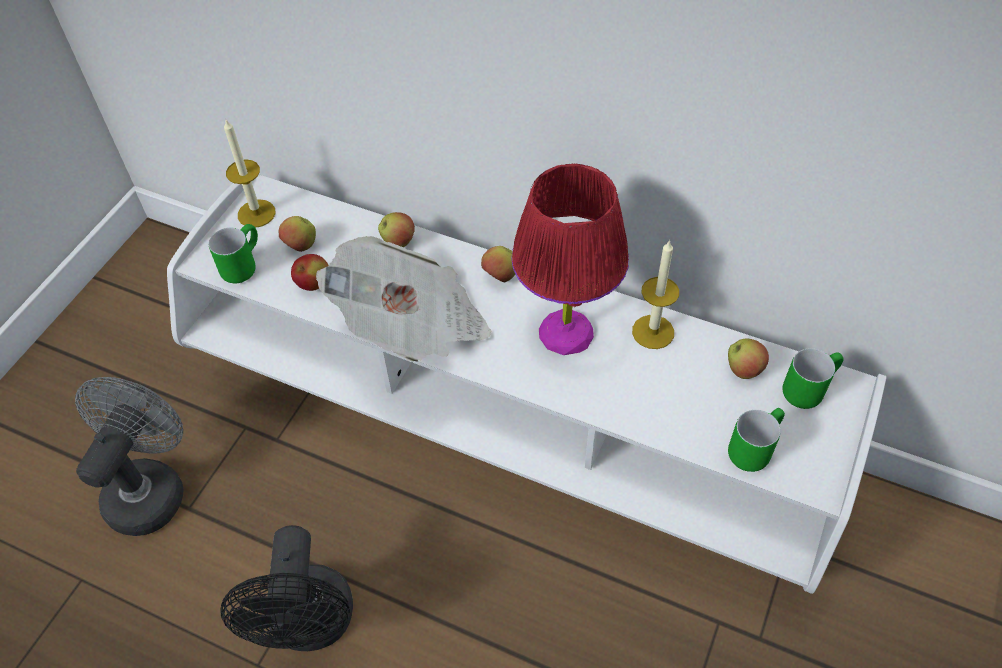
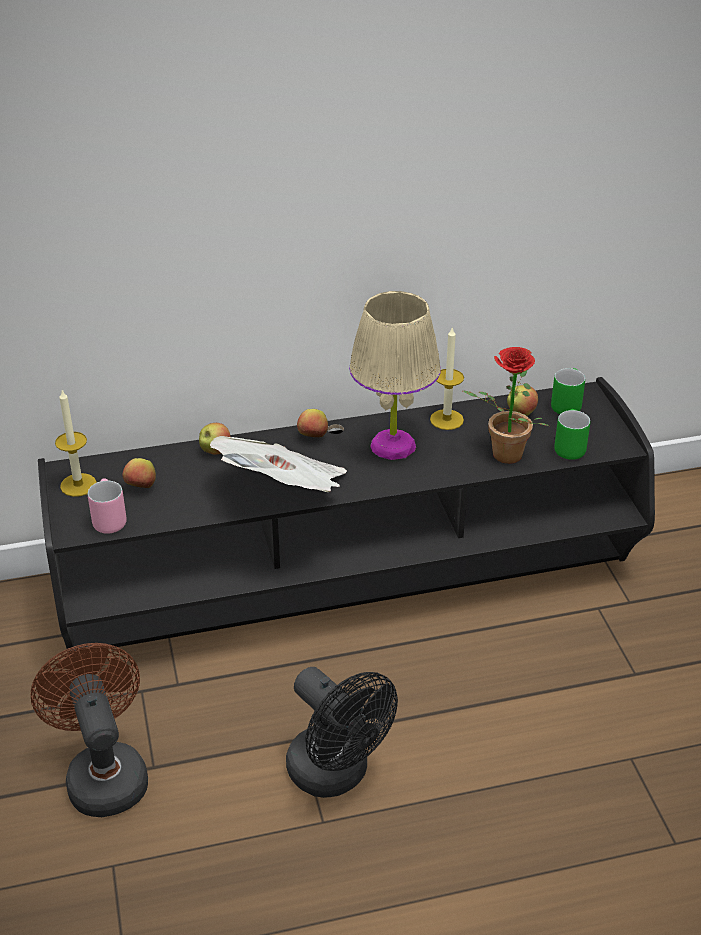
camera: 40 degrees left, 15 degrees down
grey fan [75,377,184,536] -> brown fan [31,643,148,817]
white tv stand [167,174,887,594] -> black tv stand [38,377,655,652]
green mug [209,224,258,284] -> pink mug [88,478,127,533]
apple [291,254,329,291] -> none
red table lamp [511,164,629,355] -> beige table lamp [349,291,441,460]
none -> potted plant [463,347,549,464]

